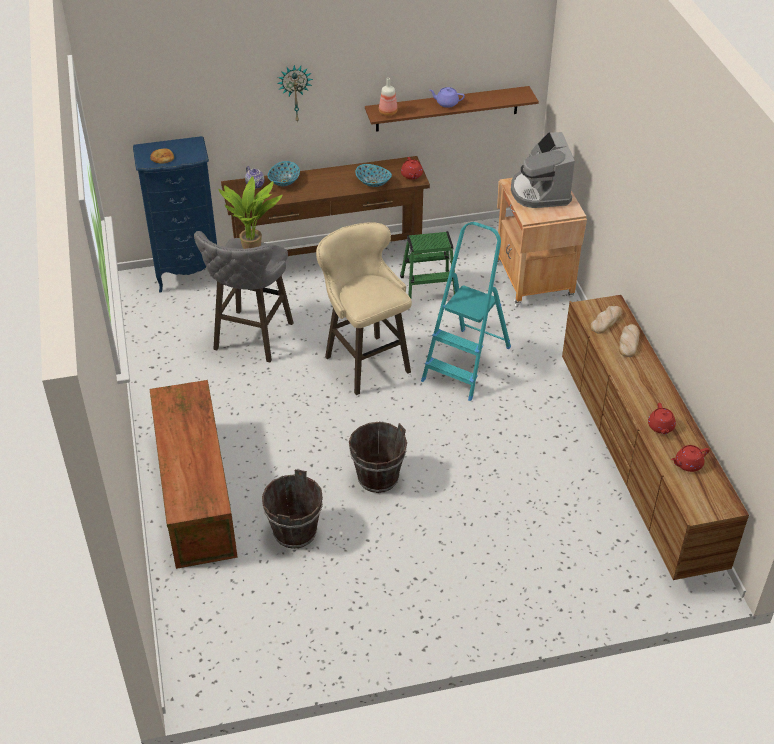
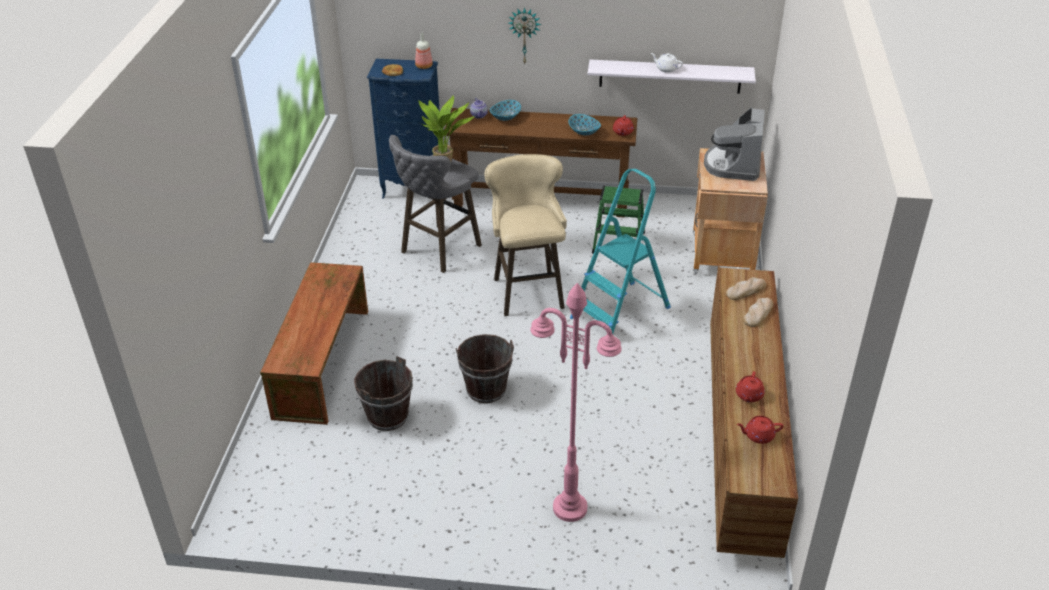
camera: 20 degrees right, 5 degrees down
brown shelf [365,86,539,132] -> white shelf [587,60,756,94]
bottle [379,78,398,116] -> bottle moved to [415,33,433,69]
purple teapot [429,87,465,108] -> white teapot [651,53,683,73]
none -> pink floor lamp [530,283,622,522]

